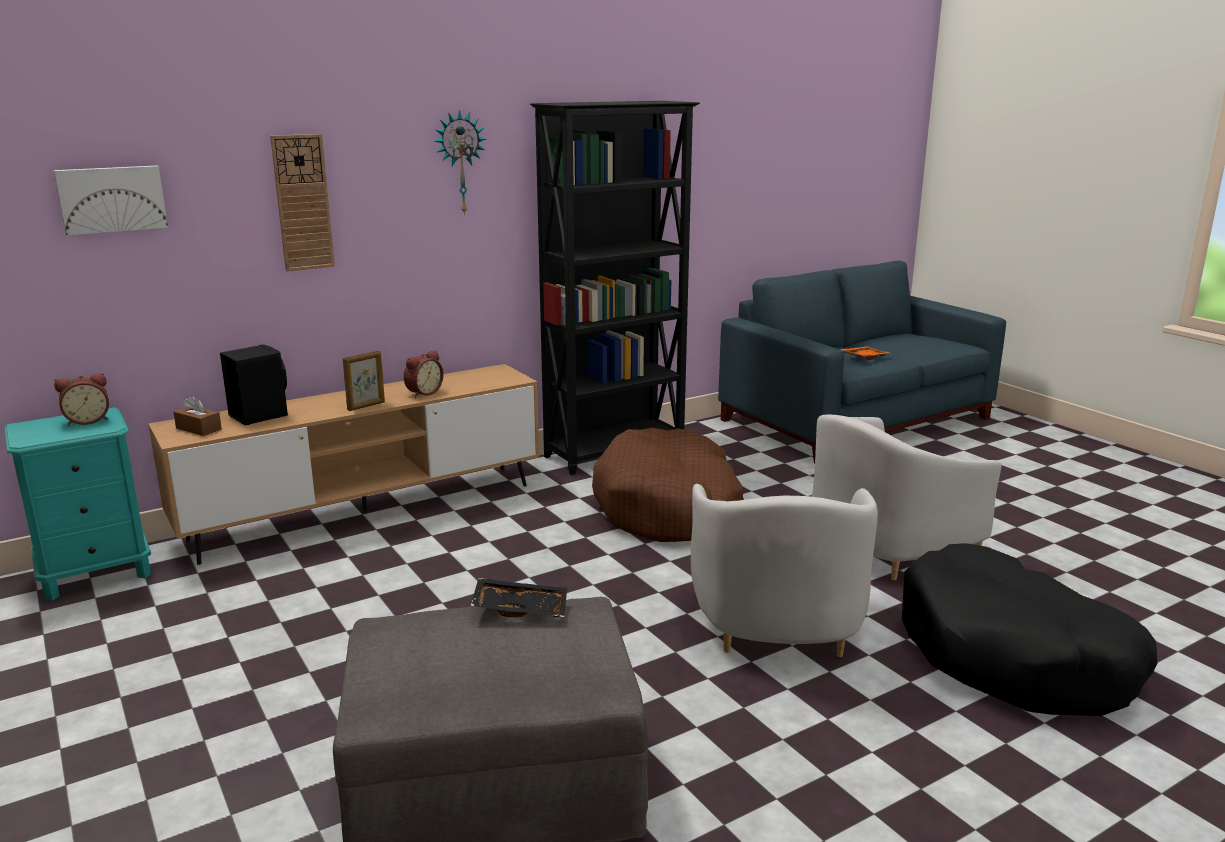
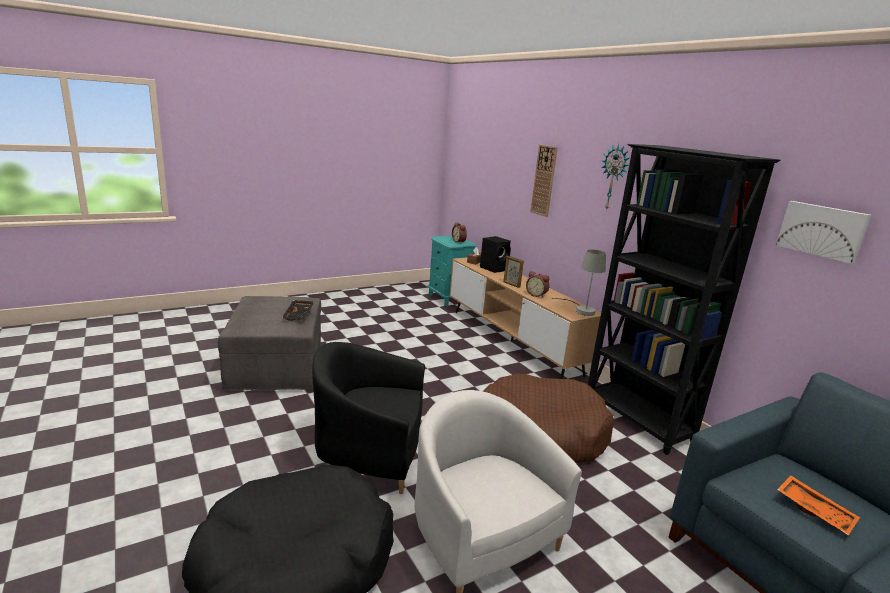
camera: 90 degrees right, 0 degrees up
picture [54,166,168,235] -> picture moved to [776,201,871,264]
white armchair [691,484,878,657] -> black armchair [312,342,425,494]
none -> grey table lamp [552,250,606,316]

